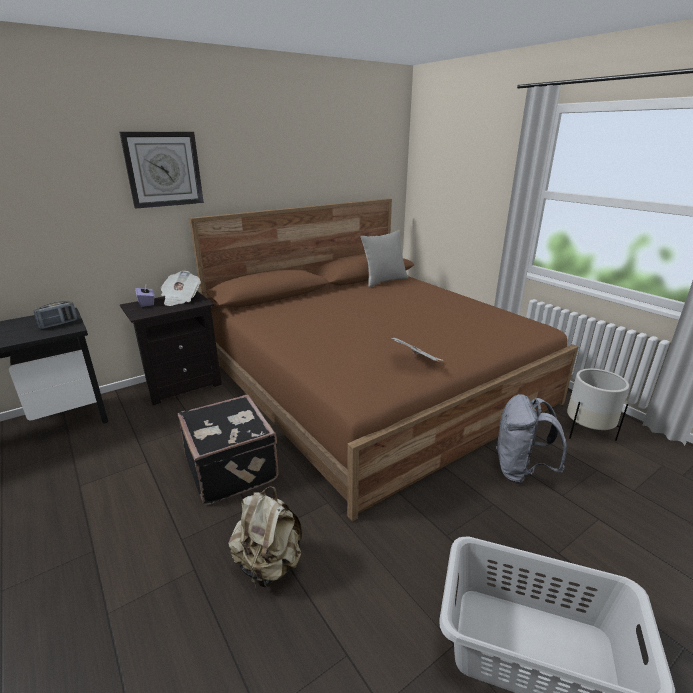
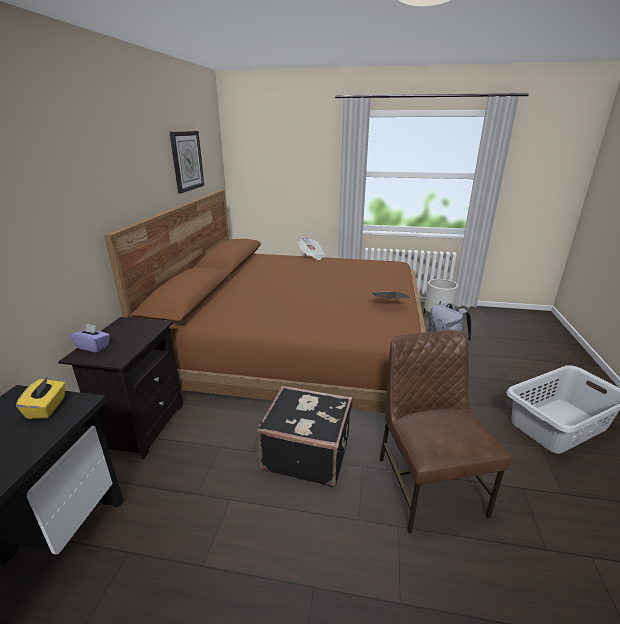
camera: 45 degrees left, 0 degrees up
radio [33,301,78,329] -> yellow tissue box [16,377,65,419]
wall clock [119,132,204,209] -> wall clock moved to [170,131,205,193]
newspaper [161,271,201,306] -> newspaper moved to [298,237,327,260]
beige backpack [228,487,303,589] -> brown chair [380,330,511,533]
grey pillow [361,231,408,287] -> none

